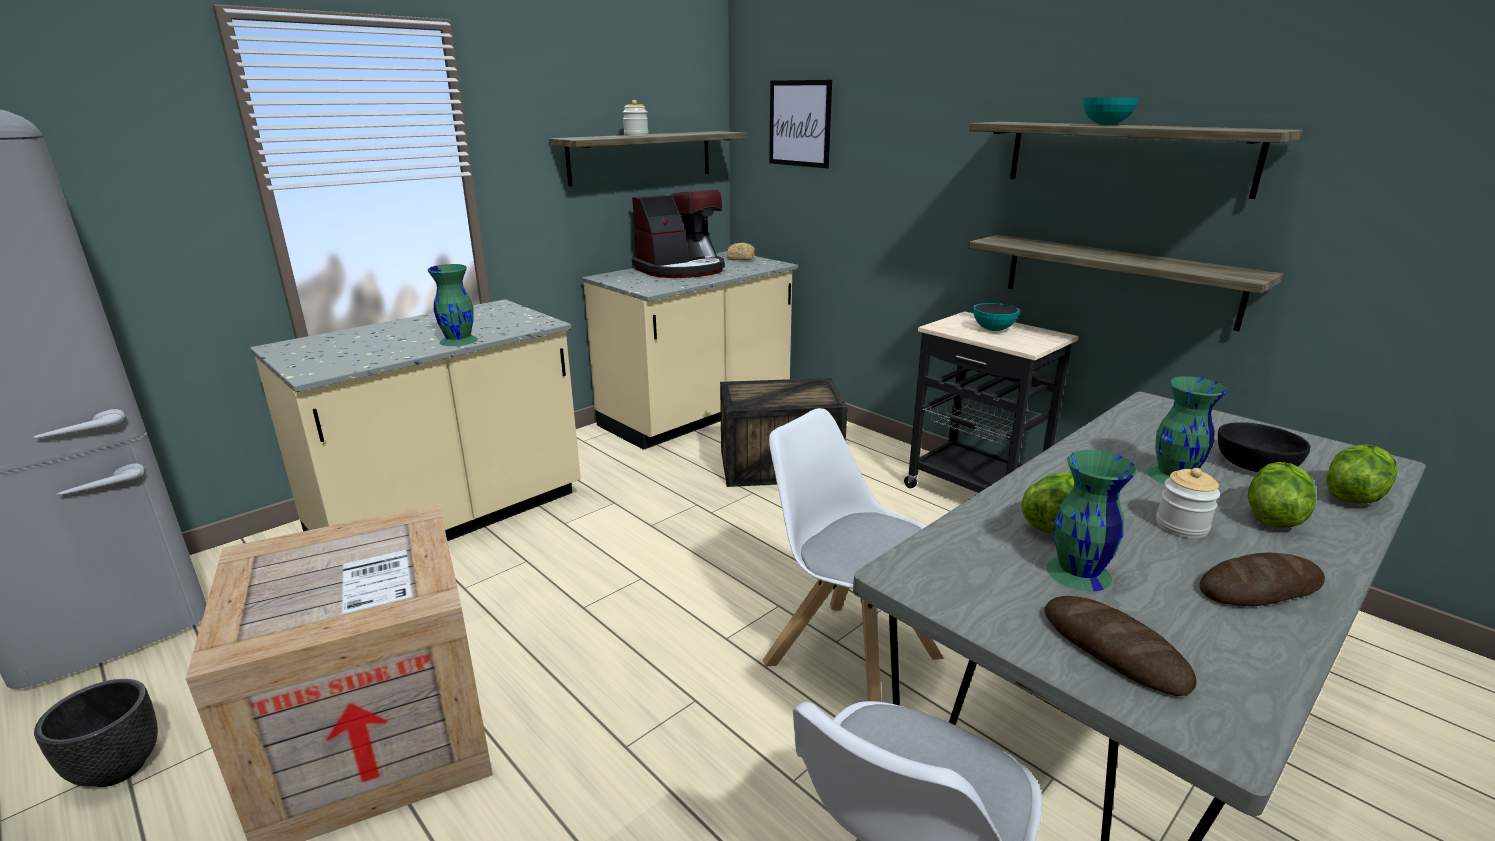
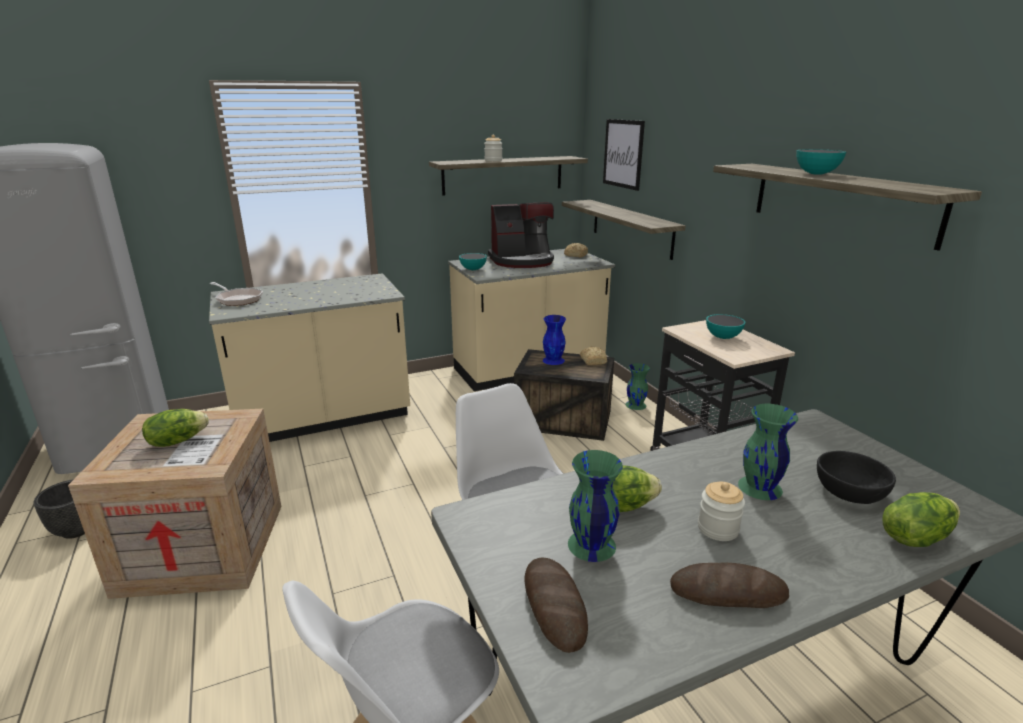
camera: 20 degrees right, 0 degrees up
green vase [427,264,478,346] -> green vase moved to [625,363,650,410]
shelf [968,235,1283,331] -> shelf moved to [562,200,686,260]
lettuce [1248,462,1316,528] -> lettuce moved to [142,409,209,447]
none -> frying pan [209,282,263,306]
none -> bowl [459,253,487,270]
none -> blue vase [543,315,566,365]
none -> bread [580,347,607,365]

